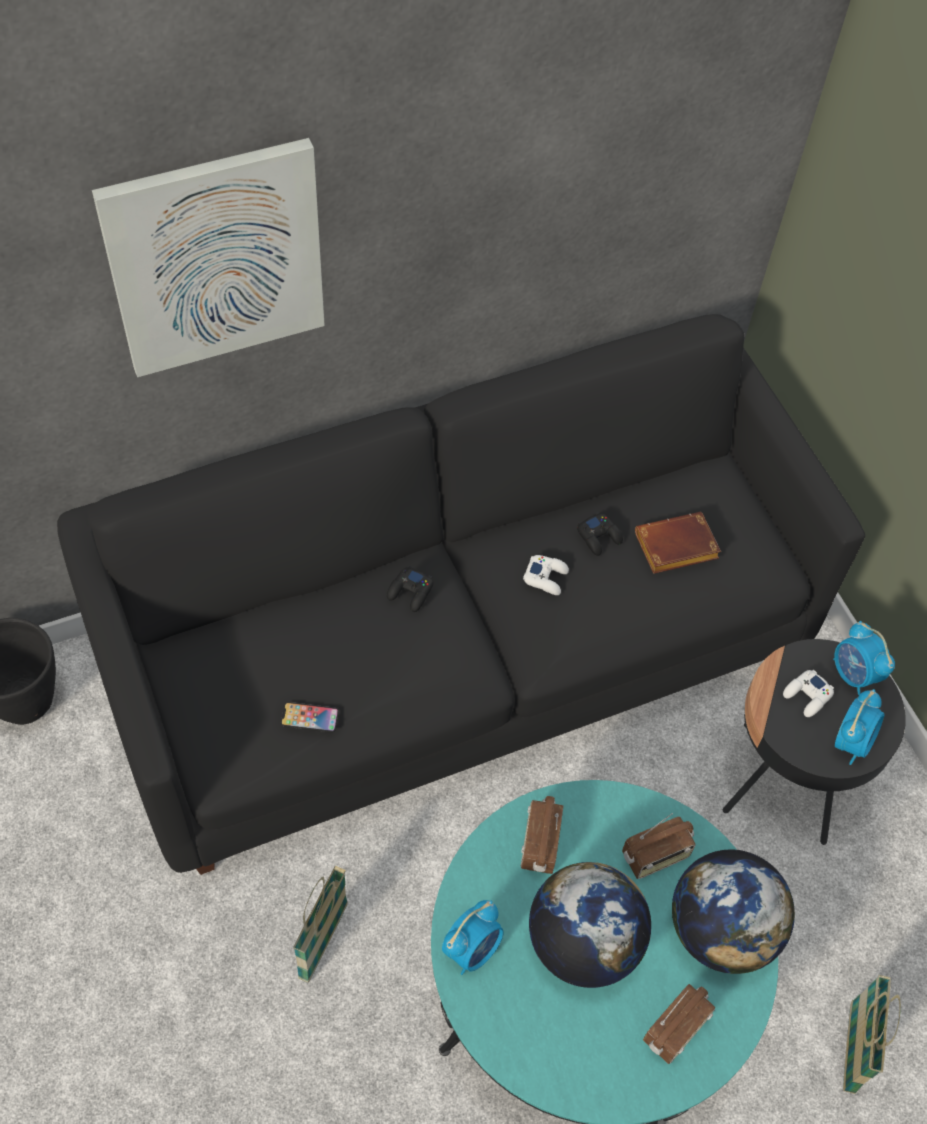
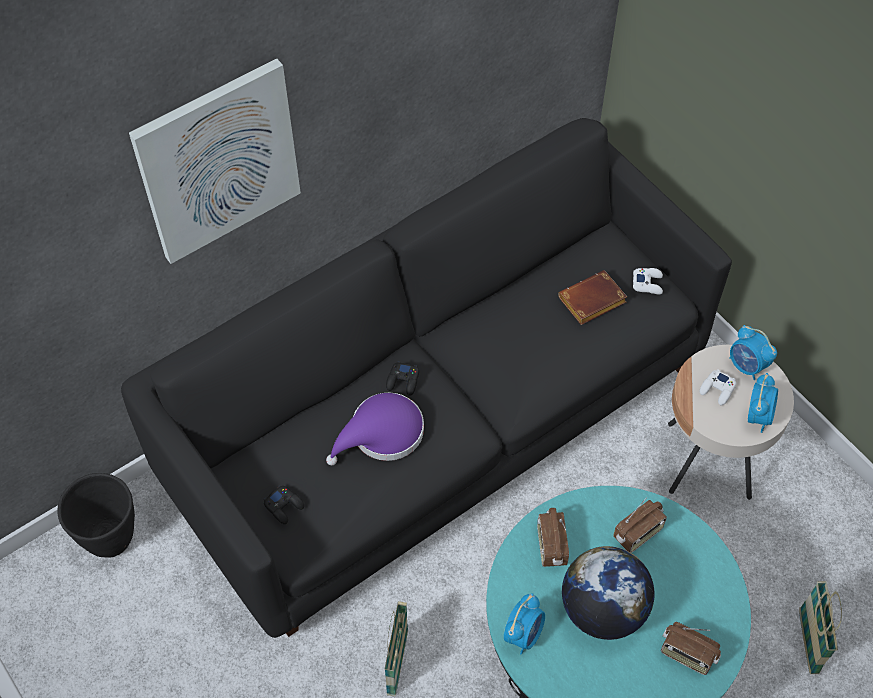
camera: 10 degrees left, 0 degrees up
phone [281,702,339,733] -> none
white game controller [523,555,569,595] -> white game controller moved to [633,268,663,294]
black game controller [577,512,623,556] -> black game controller moved to [264,485,304,524]
radio [643,984,715,1064] -> radio turned 90 degrees clockwise [661,622,721,675]
globe [672,850,795,974] -> none
black side table [723,639,906,845] -> beige side table [668,345,794,500]
none -> purple hat [326,393,424,465]

